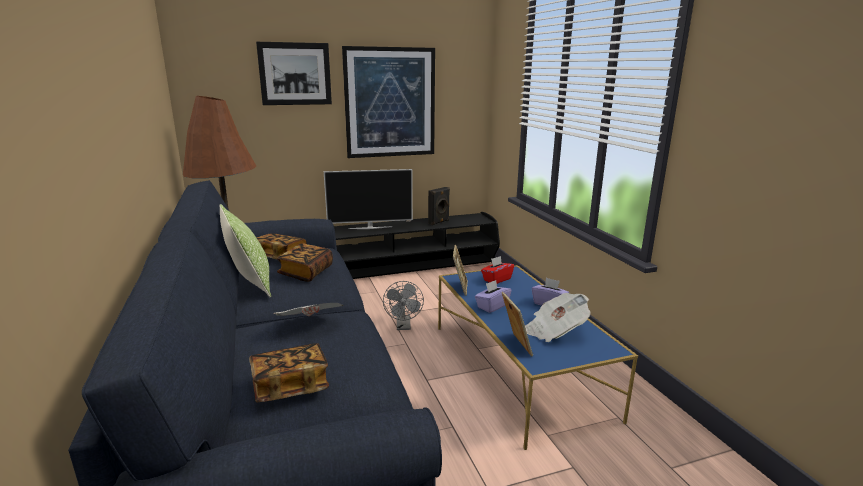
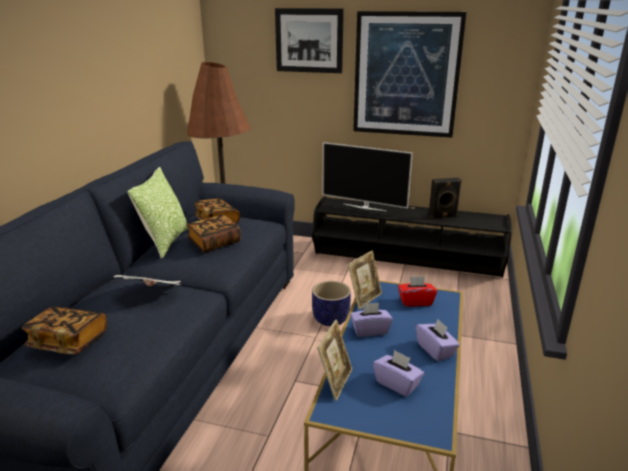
camera: 35 degrees right, 5 degrees up
grey fan [383,281,424,330] -> planter [312,281,351,326]
newspaper [525,293,591,342] -> purple tissue box [373,350,424,397]

